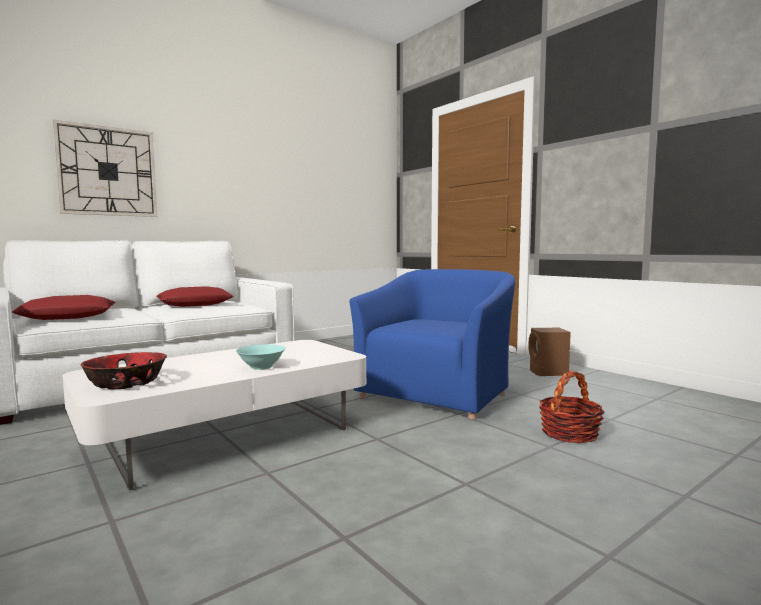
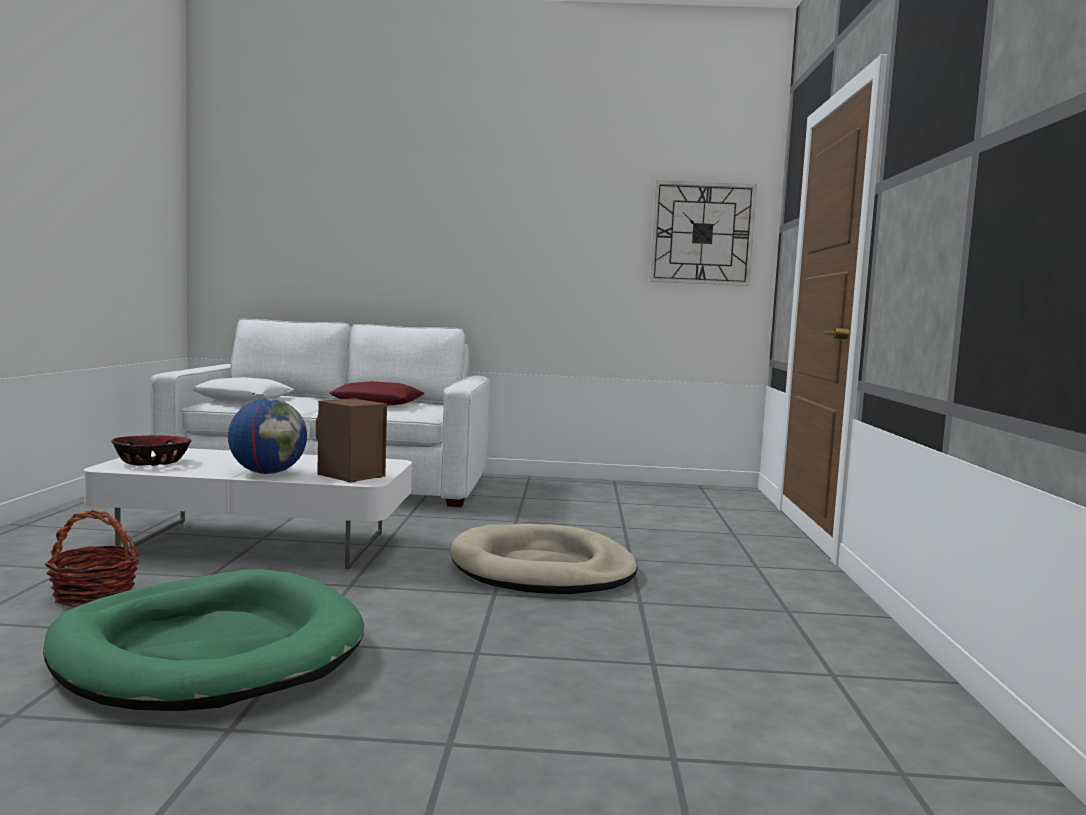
camera: 40 degrees right, 0 degrees up
red pillow [12,295,116,320] -> white pillow [191,377,294,402]
wall clock [53,120,157,217] -> wall clock moved to [650,180,757,286]
turquoise bowl [236,344,286,370] -> globe [228,398,307,474]
blue armchair [349,269,515,419] -> beige dog bed [450,524,638,594]
brown speaker [528,328,571,376] -> brown speaker moved to [316,398,387,482]
basket [539,370,605,443] -> basket moved to [45,509,140,607]
none -> green dog bed [43,569,364,711]

